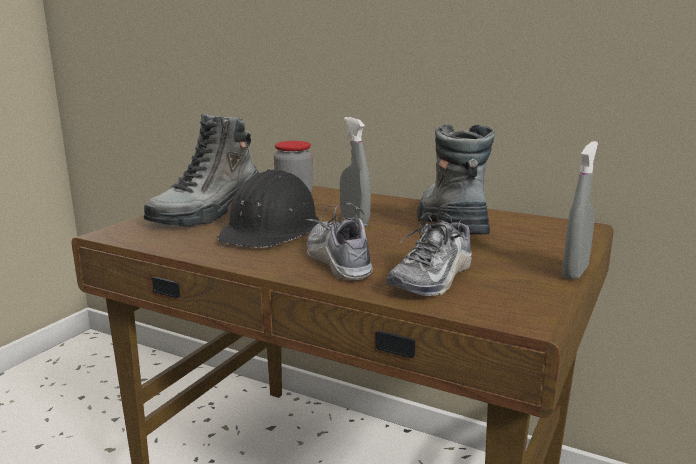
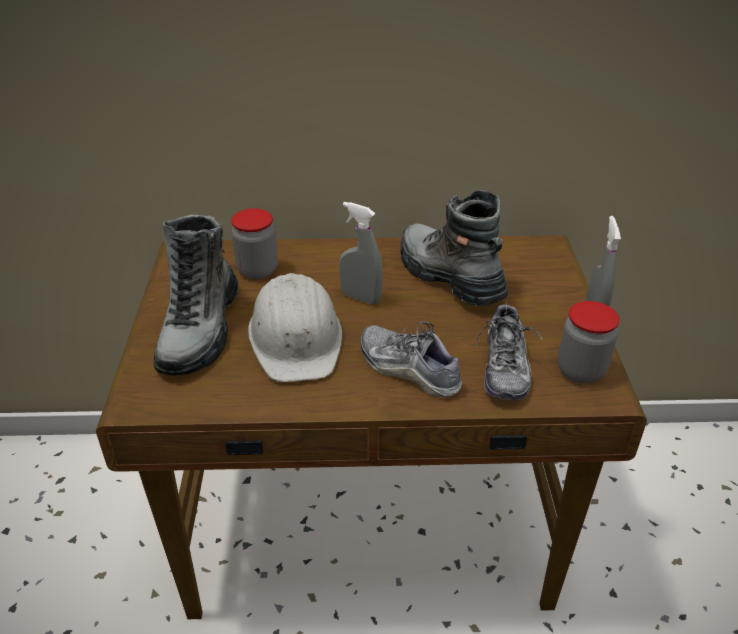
camera: 30 degrees left, 20 degrees up
black hard hat [217,170,320,248] -> white hard hat [248,273,342,382]
none -> jar [558,301,620,384]

